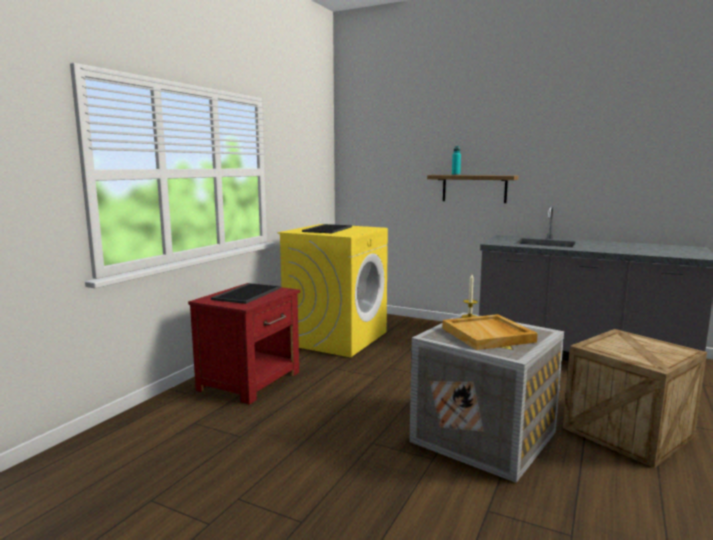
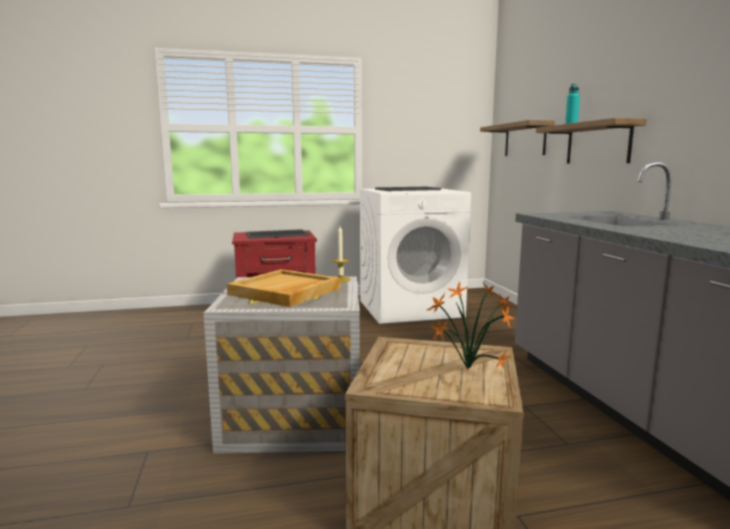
camera: 50 degrees right, 0 degrees up
yellow washing machine [277,224,388,357] -> white washing machine [359,188,471,324]
none -> potted plant [427,281,514,369]
none -> shelf [480,120,555,156]

